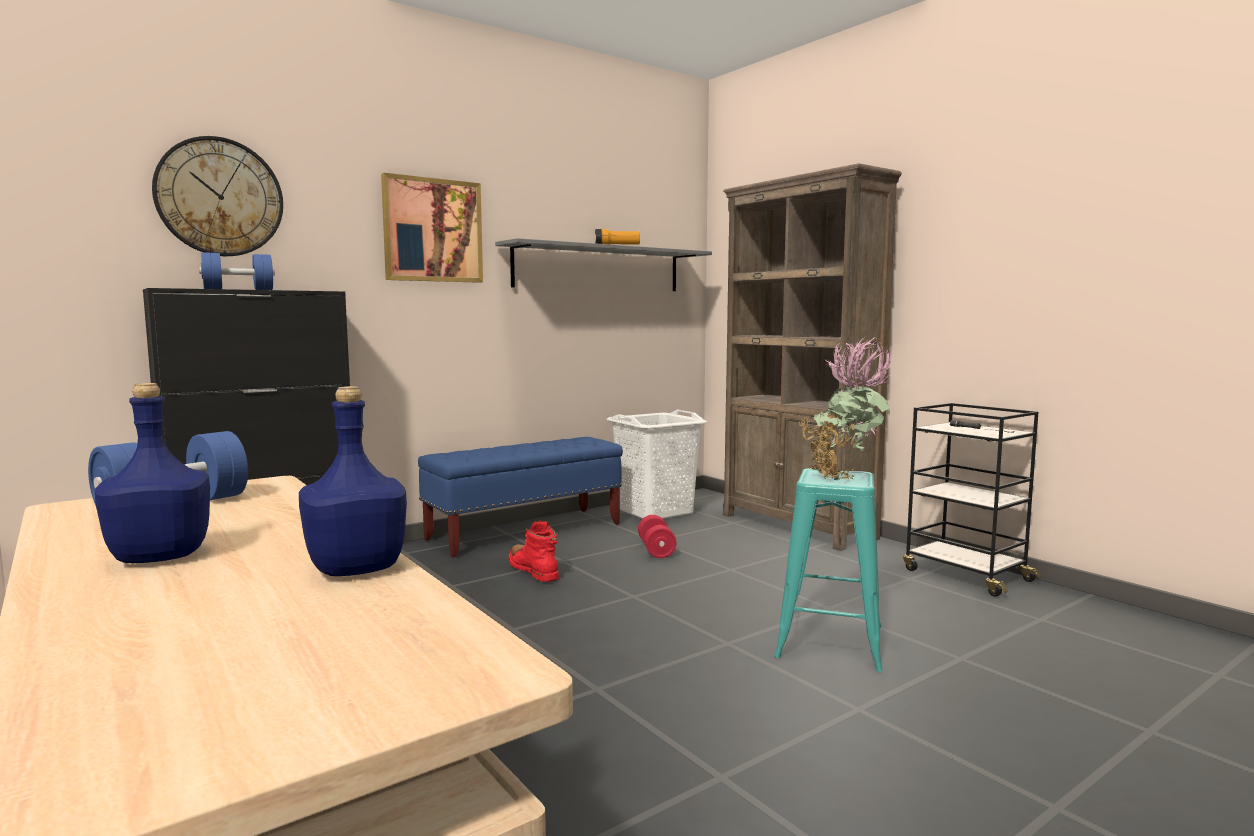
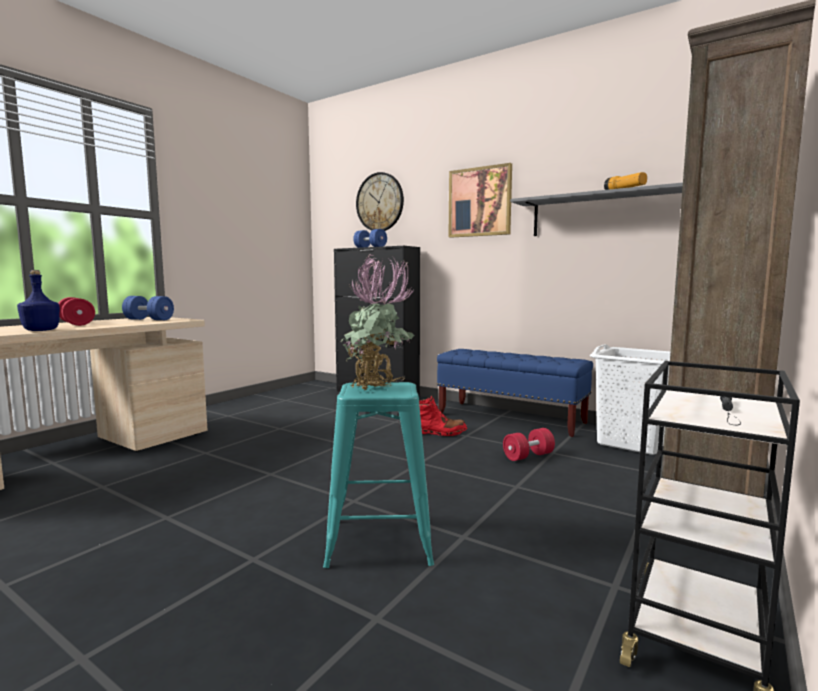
camera: 70 degrees right, 0 degrees up
blue bottle [95,383,210,563] -> red dumbbell [58,297,95,326]
red boot [508,521,559,582] -> red boot turned 60 degrees clockwise [419,395,467,436]

